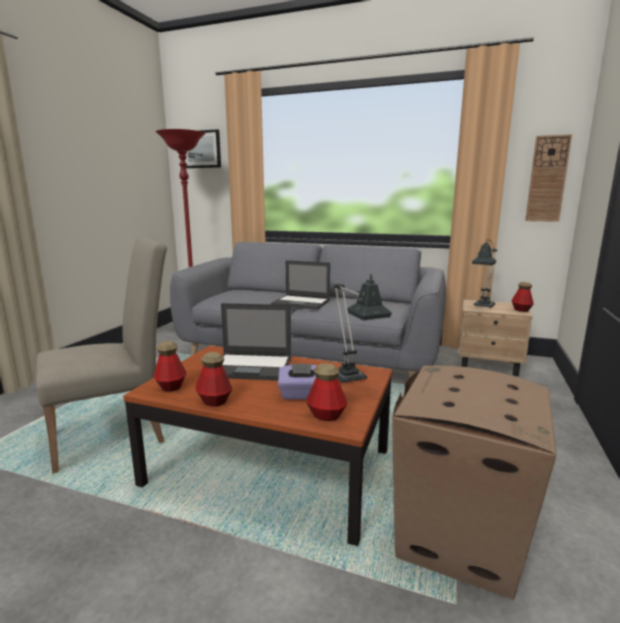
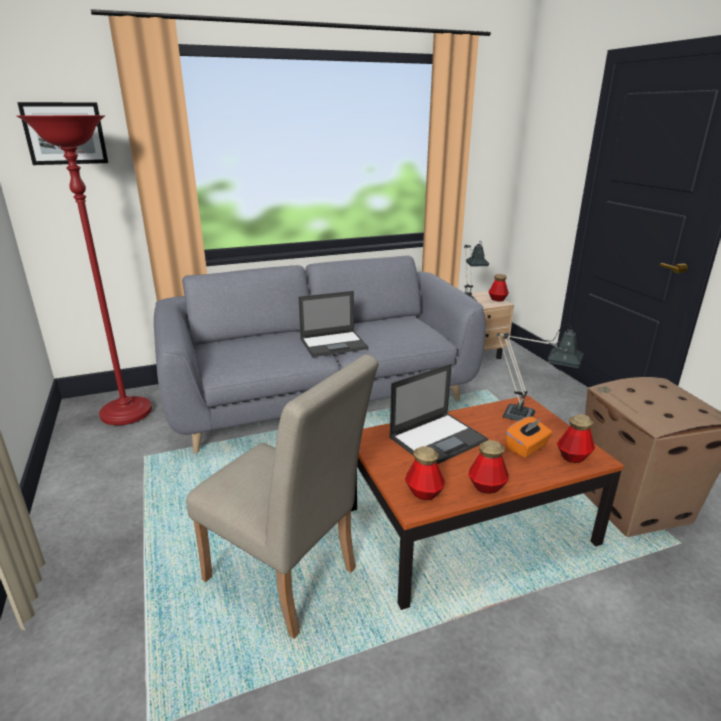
camera: 40 degrees left, 10 degrees up
beige chair [36,237,167,474] -> beige chair turned 105 degrees clockwise [186,354,379,639]
purple tissue box [278,363,317,400] -> orange tissue box [505,417,552,458]
wall clock [525,134,572,222] -> none

